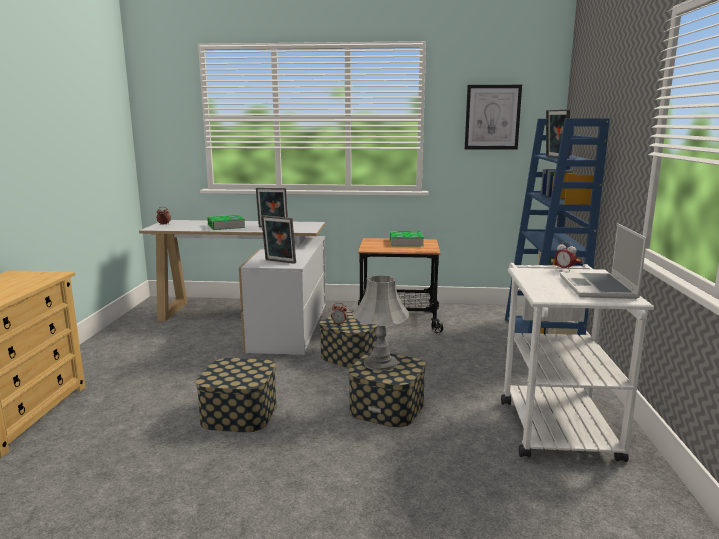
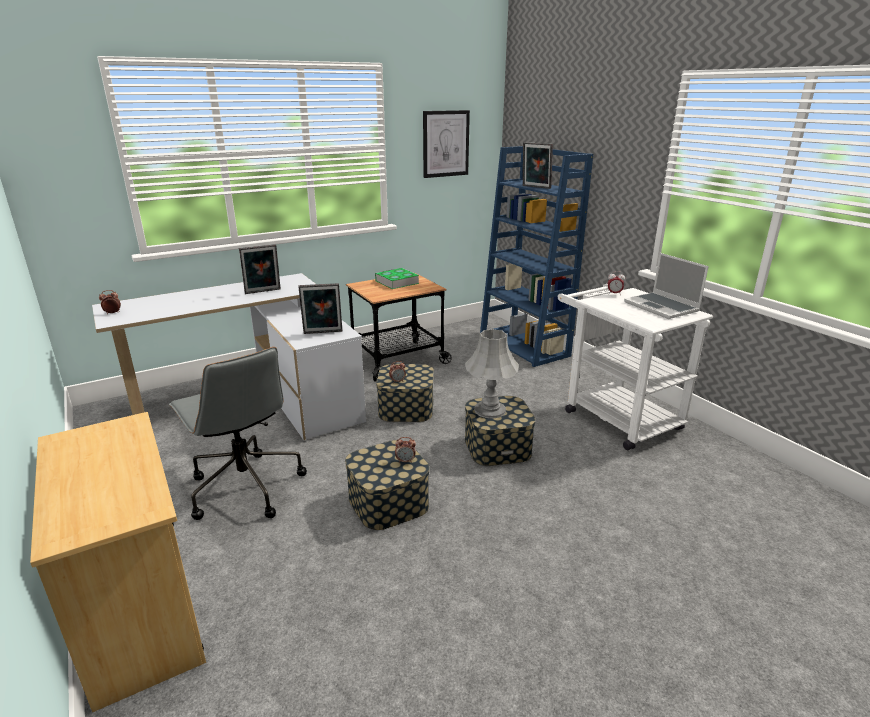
camera: 35 degrees left, 10 degrees up
book [207,215,245,230] -> none
none -> grey office chair [169,347,307,520]
none -> alarm clock [395,437,416,463]

